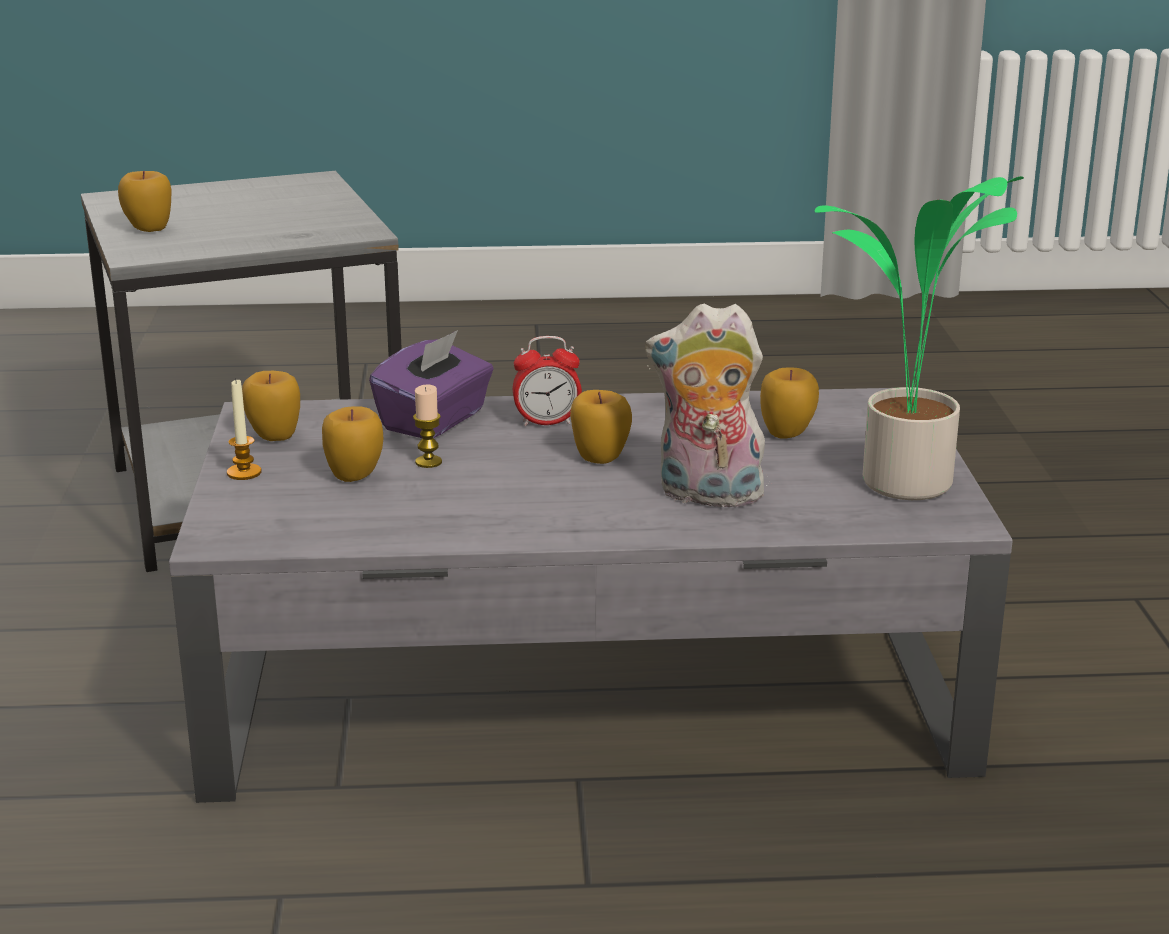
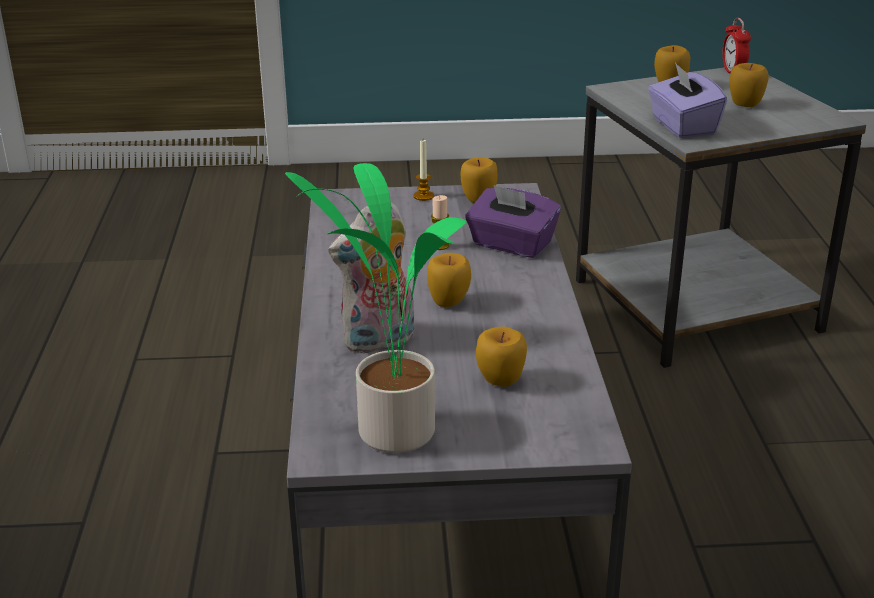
camera: 90 degrees right, 5 degrees up
apple [322,406,383,482] -> apple moved to [729,63,769,107]
alarm clock [513,336,582,426] -> alarm clock moved to [722,17,751,74]
plush toy [645,304,769,512] -> plush toy turned 135 degrees counterclockwise [328,203,414,355]
none -> purple tissue box [648,63,727,138]

